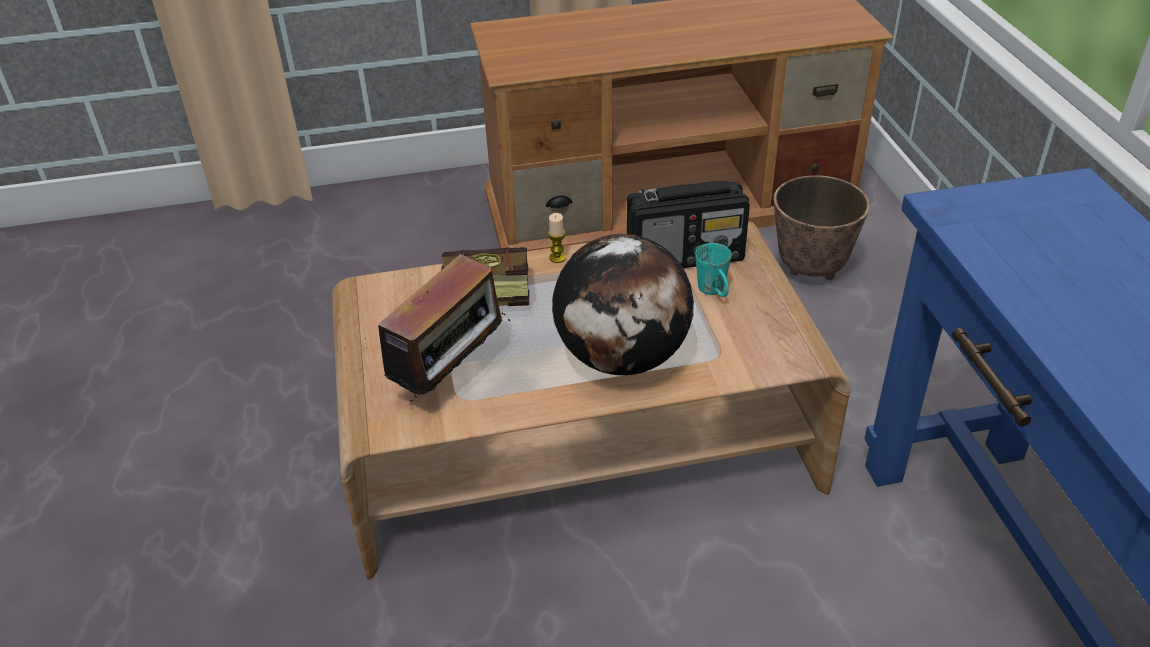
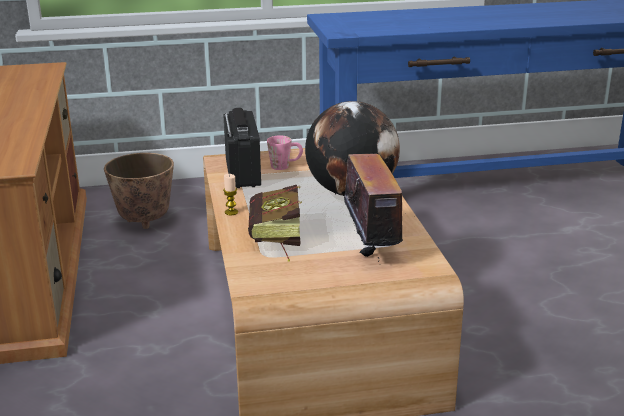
camera: 90 degrees left, 15 degrees down
radio [364,254,510,401] -> radio turned 45 degrees clockwise [335,154,415,262]
turquoise mug [695,243,732,297] -> pink mug [267,135,303,170]

